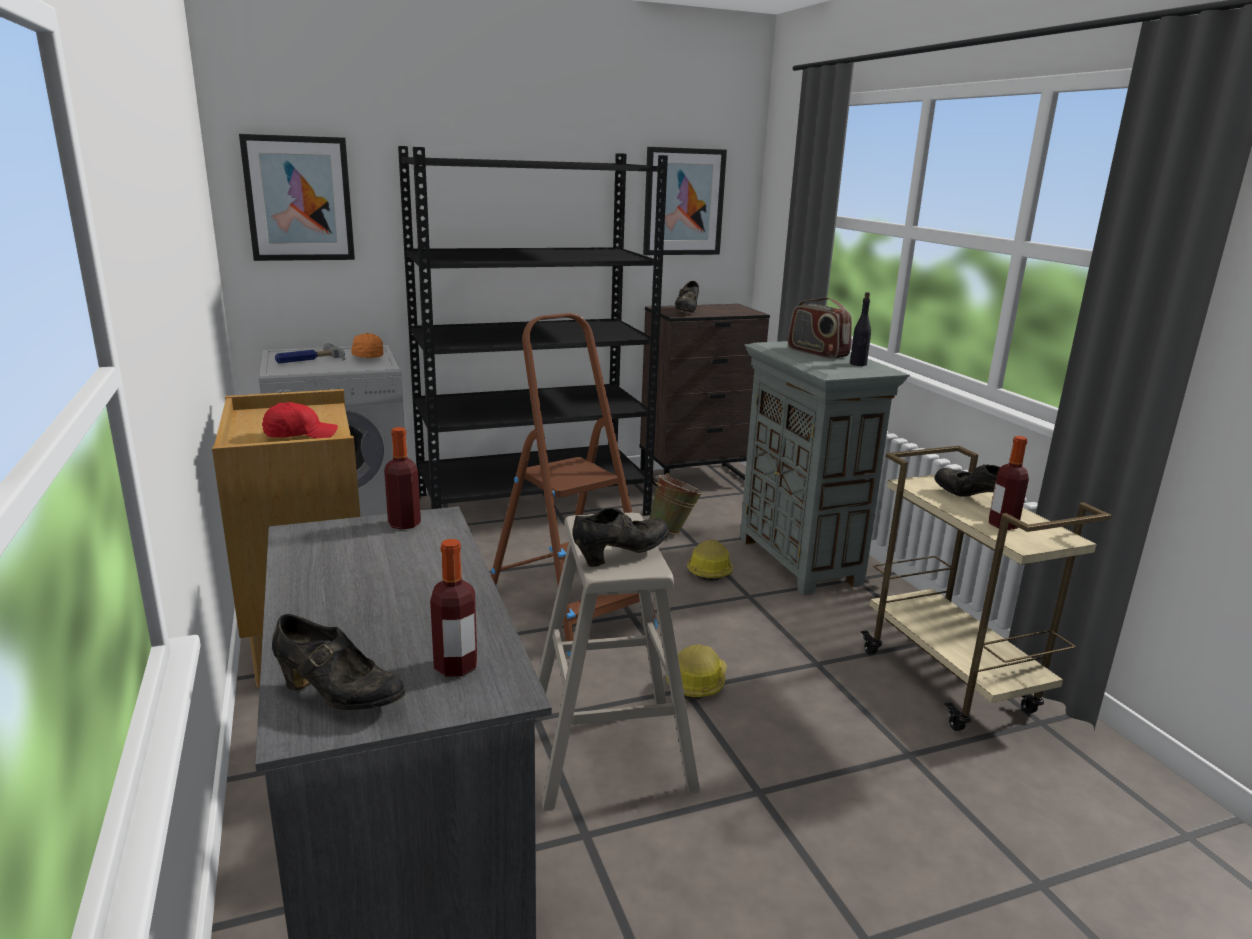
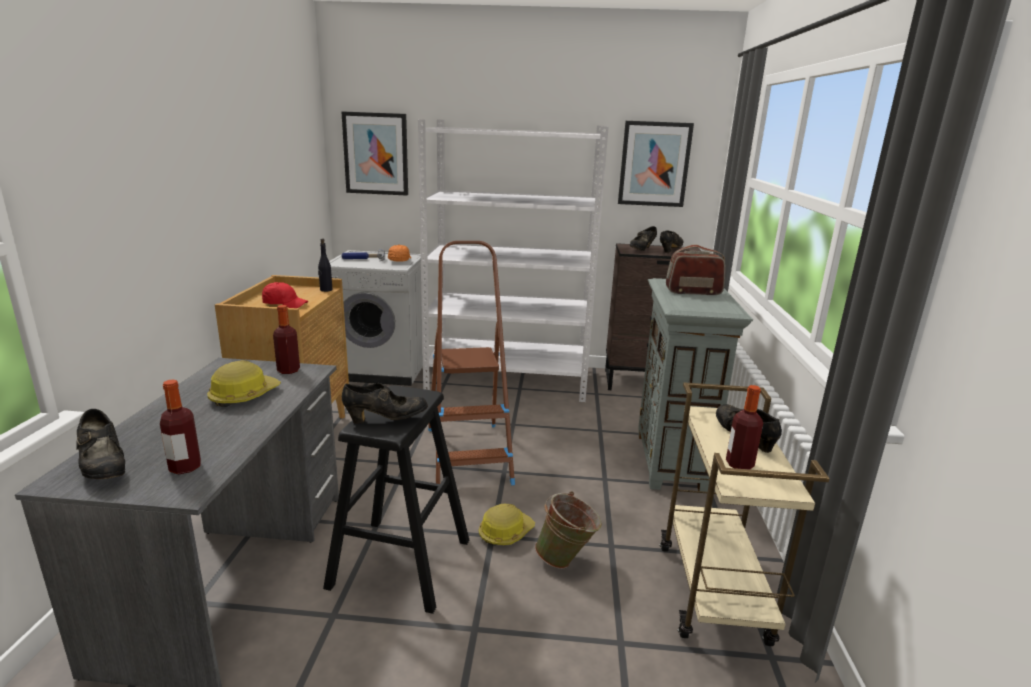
camera: 25 degrees right, 0 degrees up
black bookcase [398,146,668,516] -> white bookcase [418,119,609,402]
beige stool [535,513,700,811] -> black stool [323,385,469,614]
green bucket [649,473,703,535] -> green bucket moved to [535,491,602,569]
hard hat [687,540,733,582] -> hard hat moved to [207,360,281,407]
radio [788,297,852,359] -> radio turned 105 degrees clockwise [666,244,726,295]
black bottle [850,292,871,366] -> black bottle moved to [318,239,332,292]
none -> black shoe [660,230,684,253]

